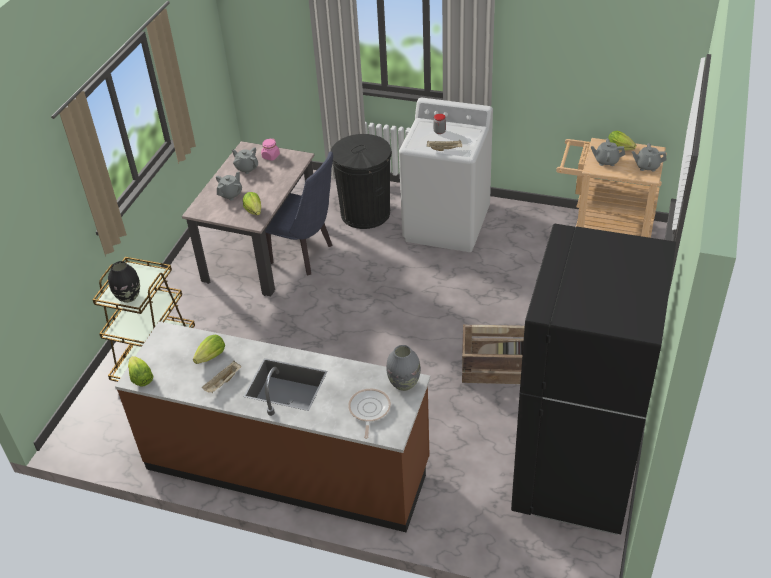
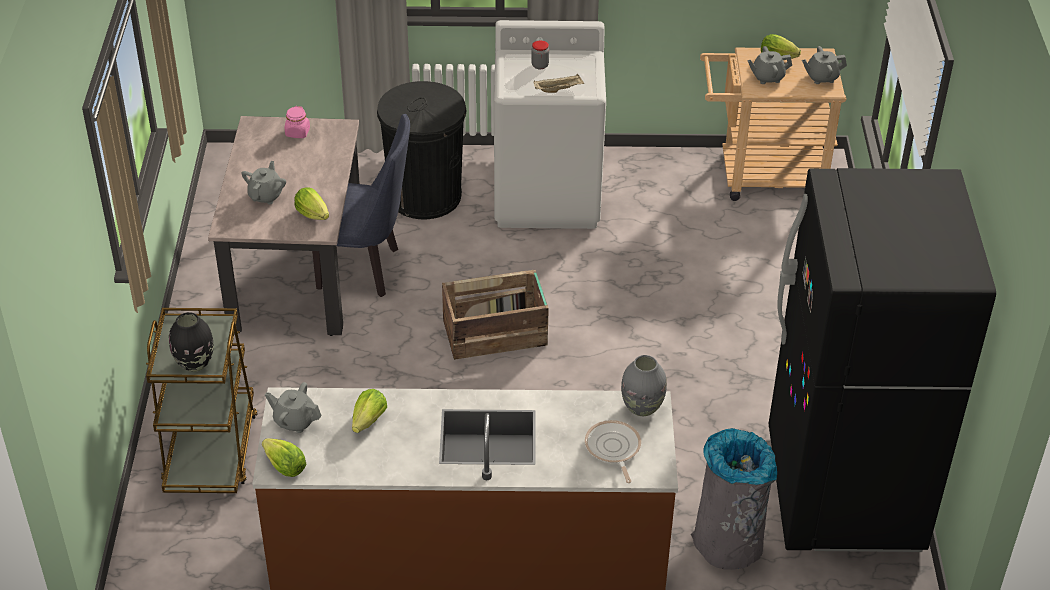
camera: 20 degrees left, 0 degrees up
beige tray [202,361,241,393] -> none
grey teapot [232,147,258,174] -> grey teapot moved to [265,382,322,433]
crate [462,325,525,384] -> crate moved to [442,270,549,360]
none -> grey trash can [691,428,777,570]

